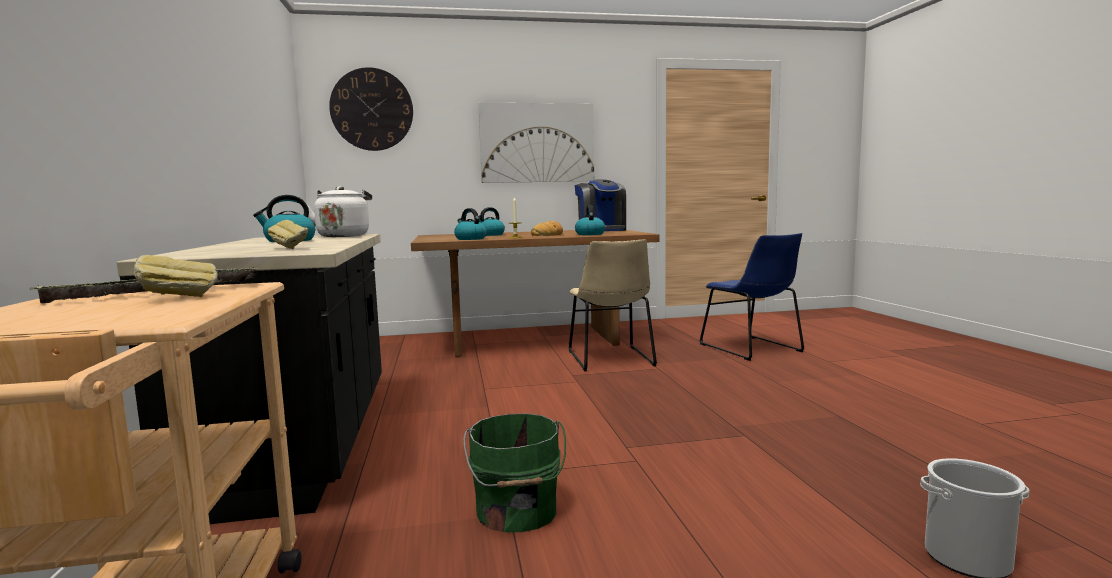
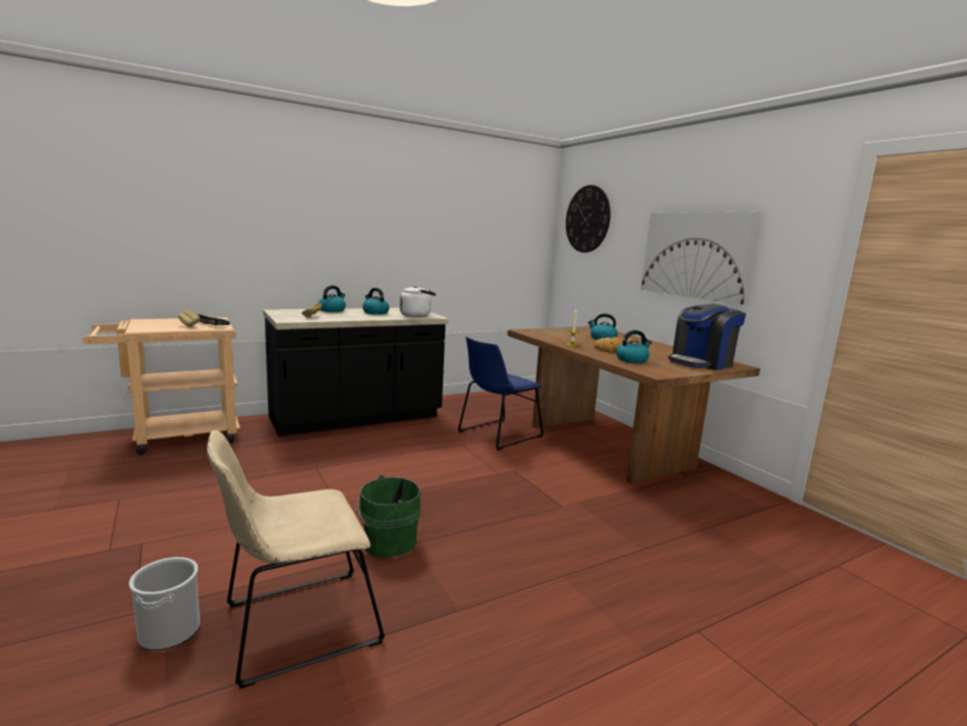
camera: 70 degrees right, 5 degrees up
kettle [454,208,487,240] -> kettle moved to [319,285,346,312]
green bucket [463,413,566,532] -> green bucket moved to [355,475,421,558]
beige chair [568,239,657,372] -> beige chair moved to [207,430,385,689]
blue chair [699,233,804,361] -> blue chair moved to [458,337,543,450]

